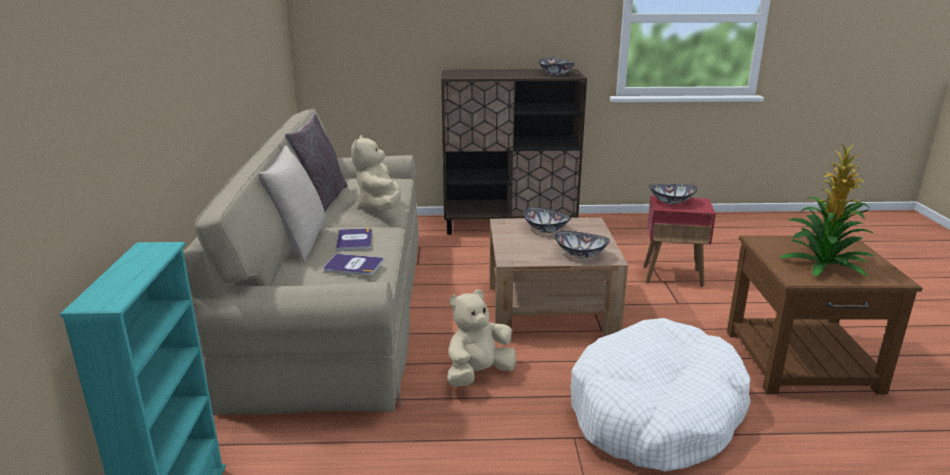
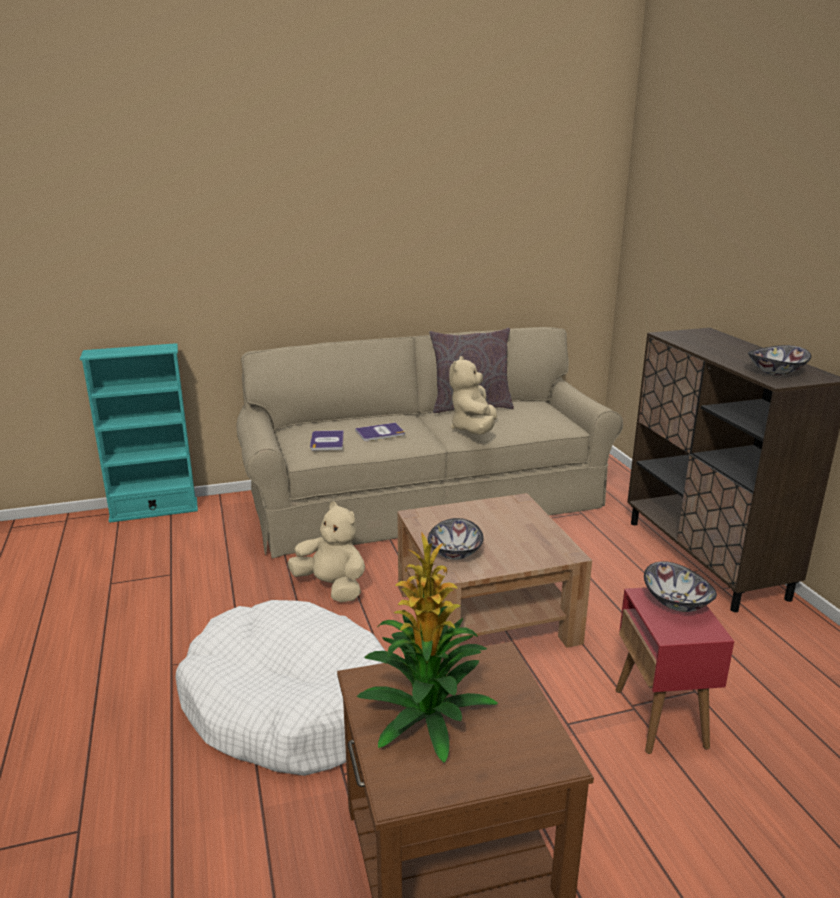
camera: 75 degrees right, 0 degrees up
beige pillow [258,146,326,263] -> none
beige plush toy [351,135,401,210] -> beige plush toy turned 60 degrees counterclockwise [449,356,497,435]
bowl [523,207,571,233] -> none

